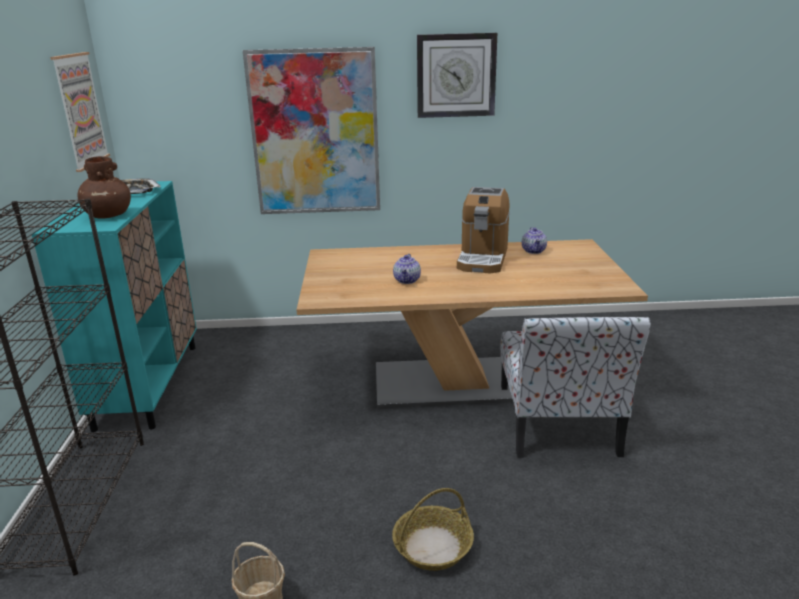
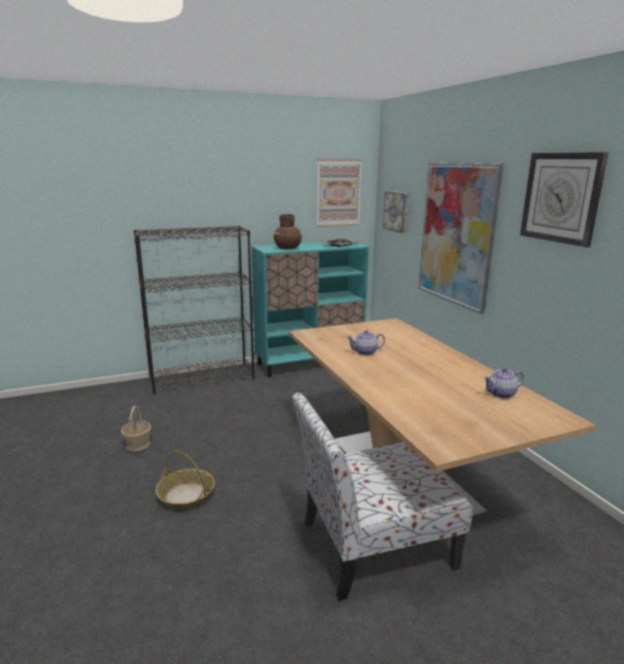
camera: 70 degrees right, 5 degrees down
coffee machine [457,187,510,274] -> none
none -> picture [383,191,409,233]

